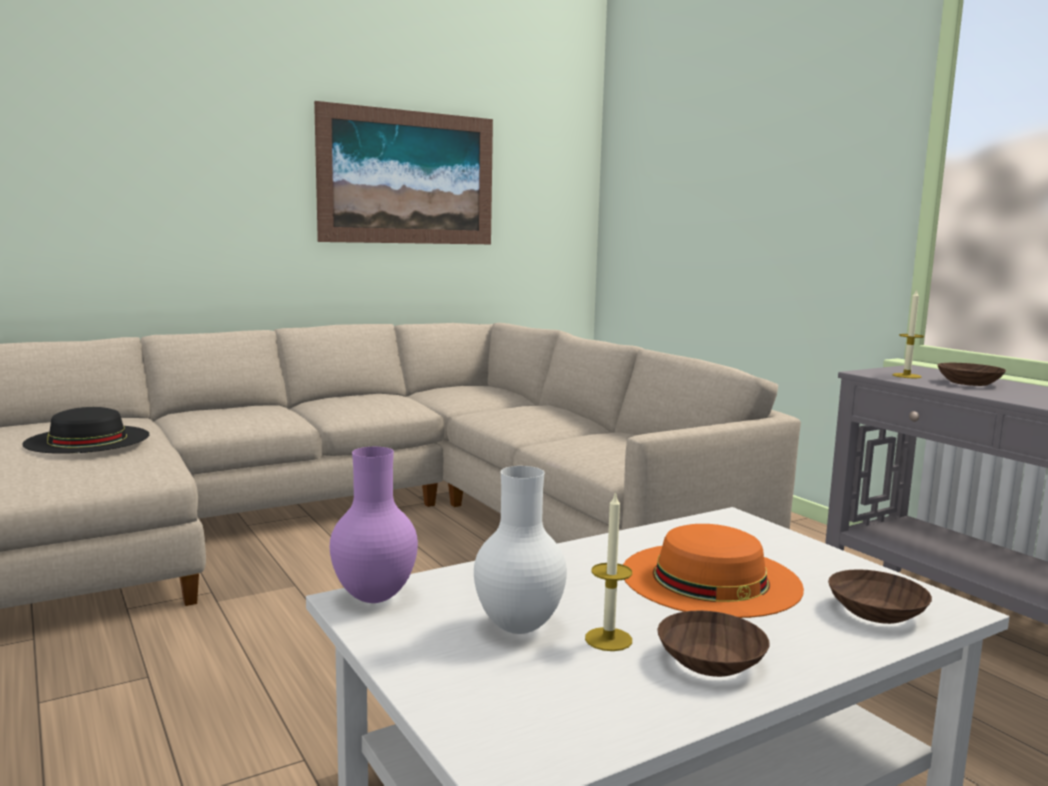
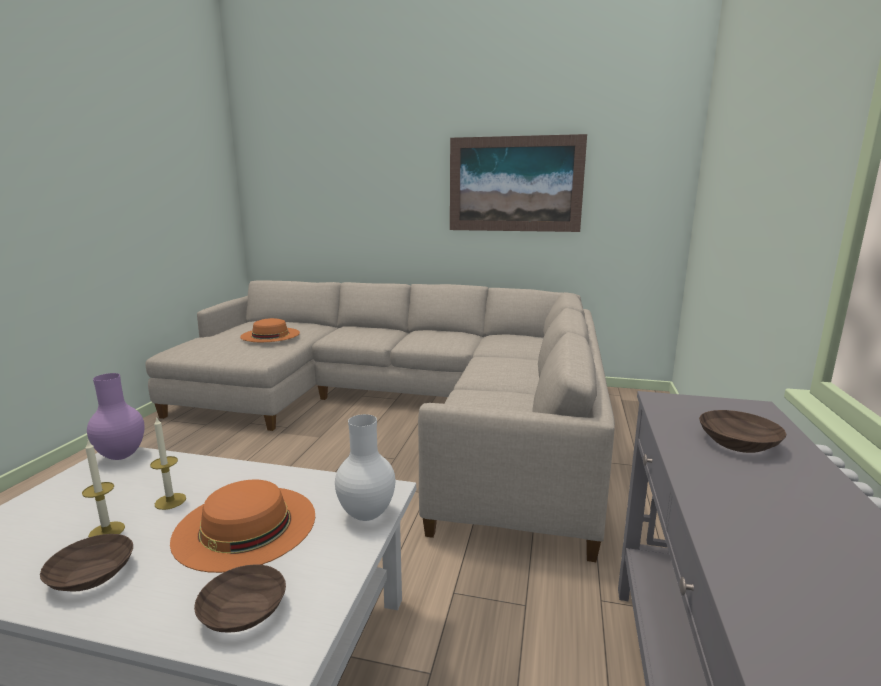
camera: 45 degrees right, 5 degrees up
black hat [22,407,149,454] -> orange hat [240,318,300,342]
white vase [474,466,567,634] -> white vase moved to [335,414,395,521]
candle [892,289,924,378] -> candle moved to [150,416,186,510]

